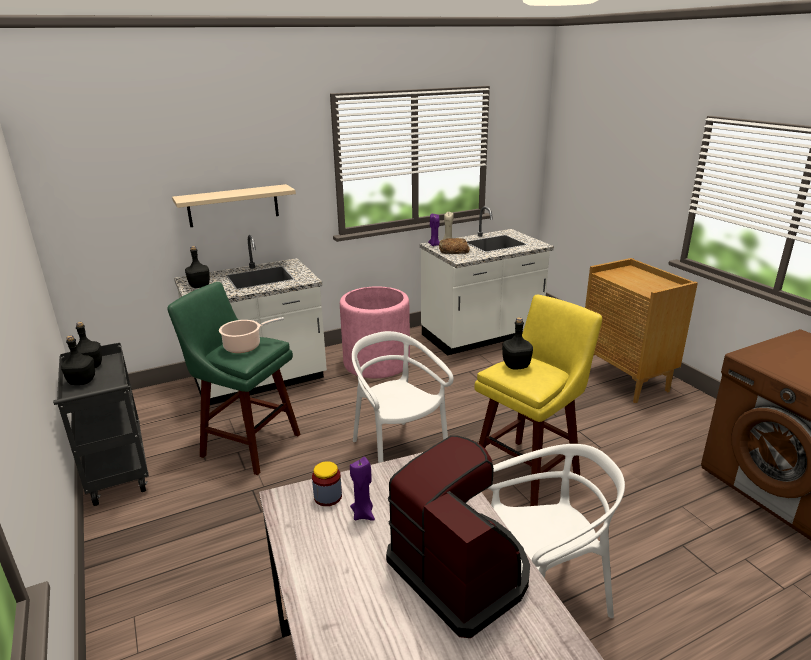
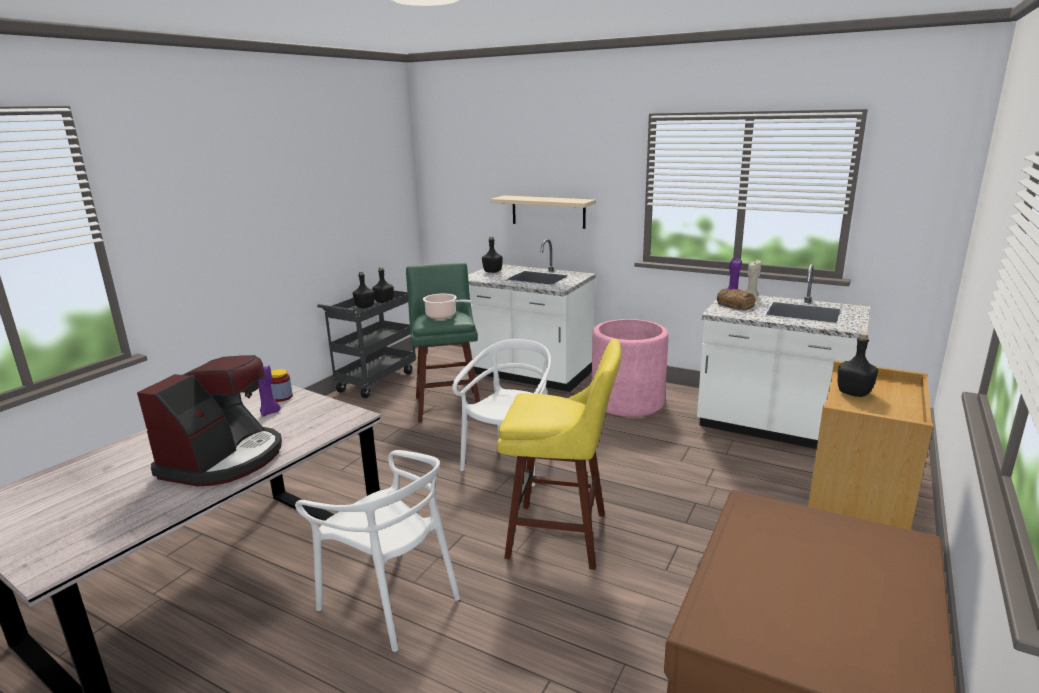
camera: 55 degrees right, 5 degrees down
black bottle [502,318,533,369] -> black bottle moved to [838,334,878,397]

